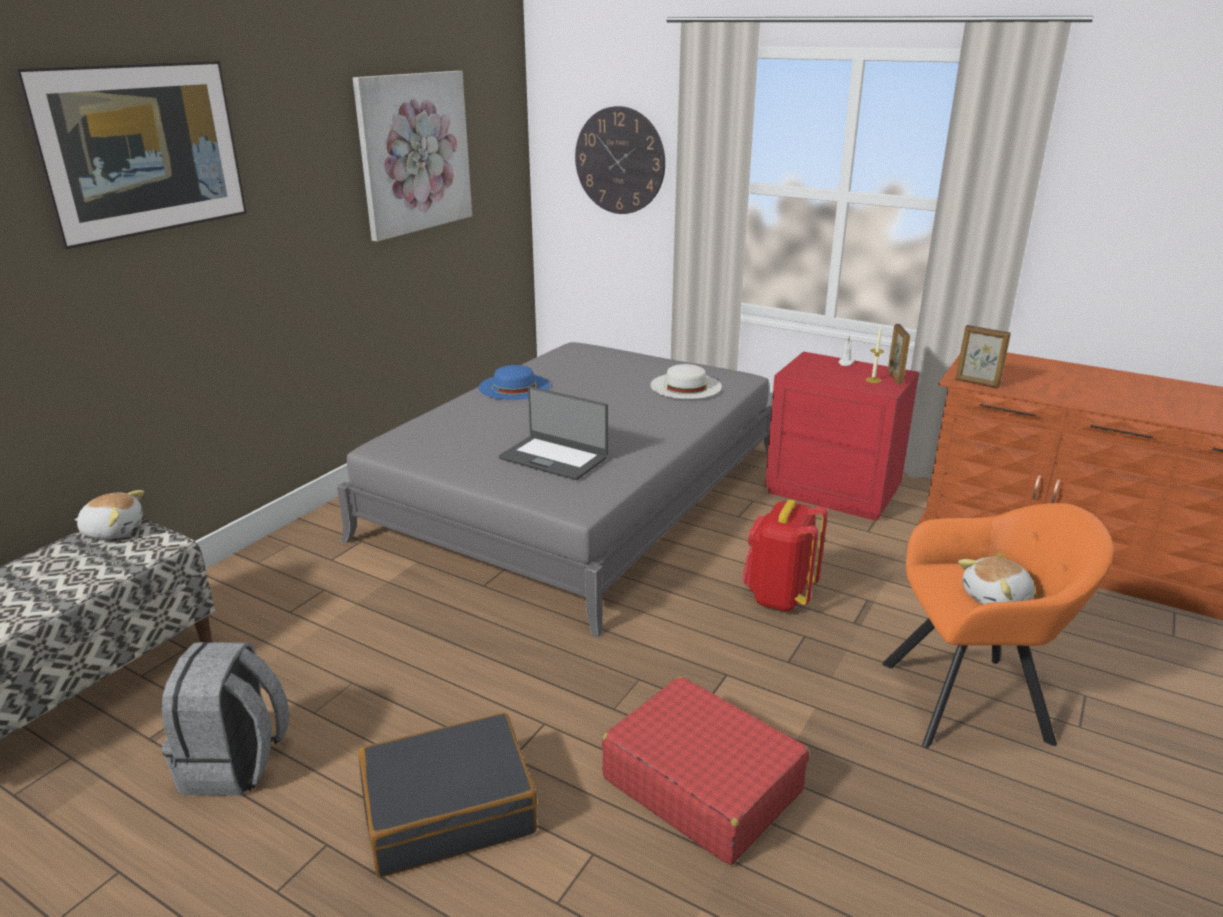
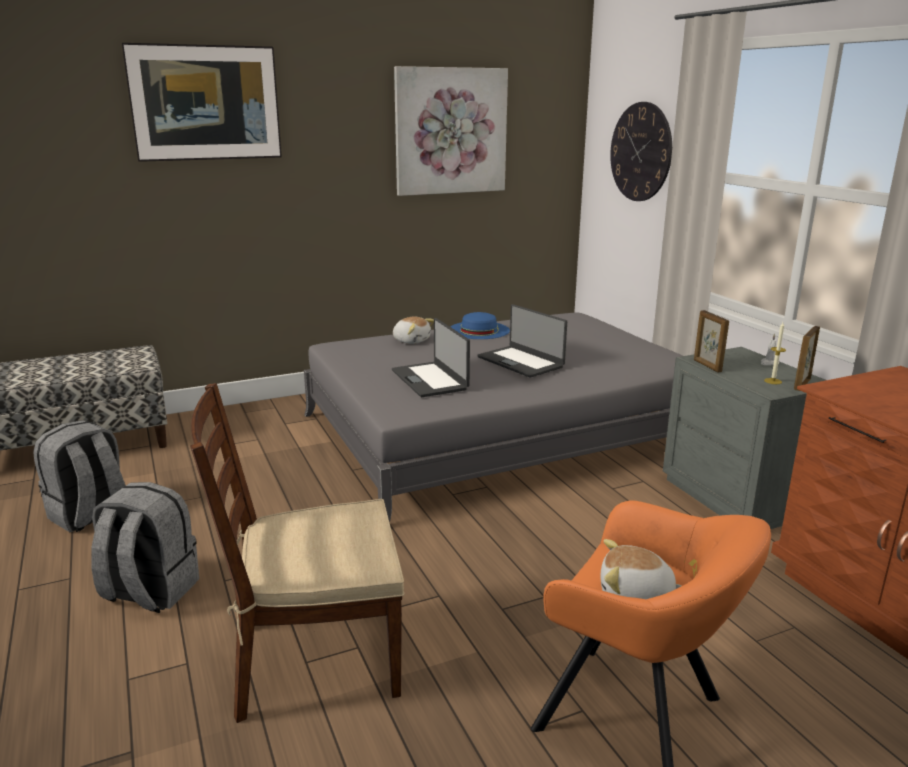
camera: 35 degrees right, 5 degrees down
plush toy [75,490,144,539] -> plush toy moved to [393,317,434,344]
black suitcase [358,713,537,877] -> grey backpack [91,482,199,613]
red suitcase [602,676,809,865] -> brown chair [190,383,404,723]
white hat [650,364,722,399] -> none
red backpack [742,500,828,612] -> none
red nightstand [765,352,919,521] -> grey nightstand [663,347,826,529]
picture frame [955,325,1011,388] -> picture frame moved to [694,310,729,373]
none -> laptop [478,304,567,378]

